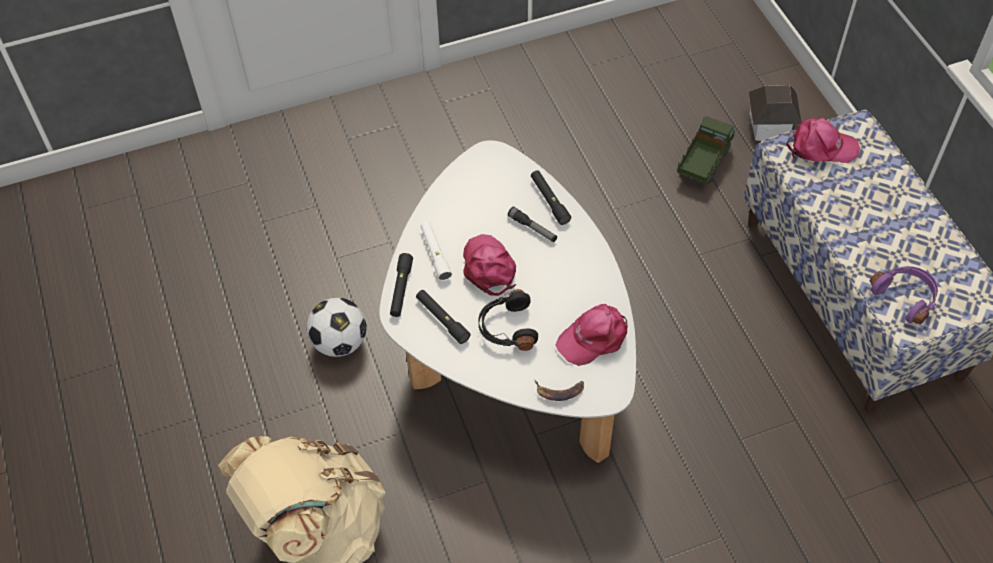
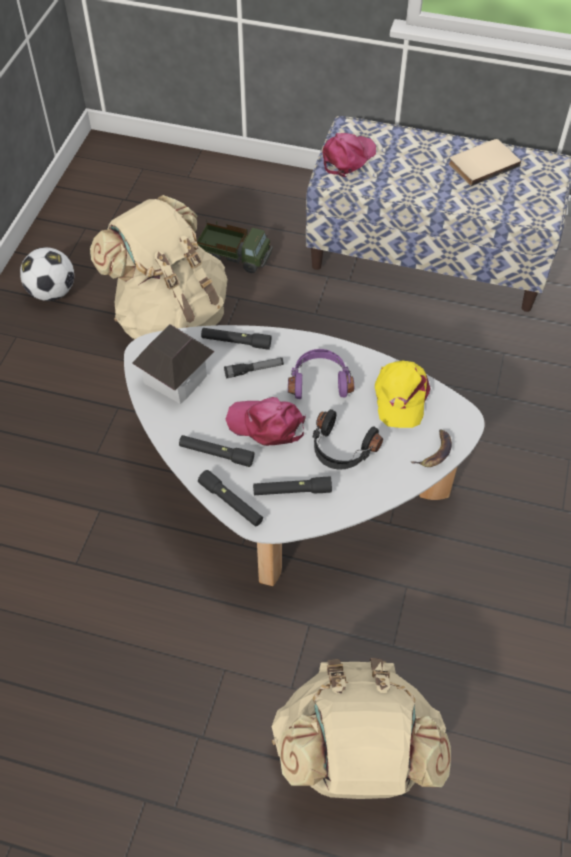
camera: 55 degrees left, 0 degrees up
football [307,298,367,357] -> football moved to [20,247,74,301]
white flashlight [421,221,452,281] -> black flashlight [179,435,254,467]
pink cap [555,304,628,366] -> yellow cap [375,360,431,428]
toy truck [677,116,735,185] -> toy truck turned 135 degrees clockwise [197,219,273,273]
toy house [749,85,802,141] -> toy house moved to [132,324,215,404]
purple headphones [870,266,938,324] -> purple headphones moved to [288,349,354,399]
none -> beige backpack [90,195,227,339]
none -> beige book [449,139,521,186]

